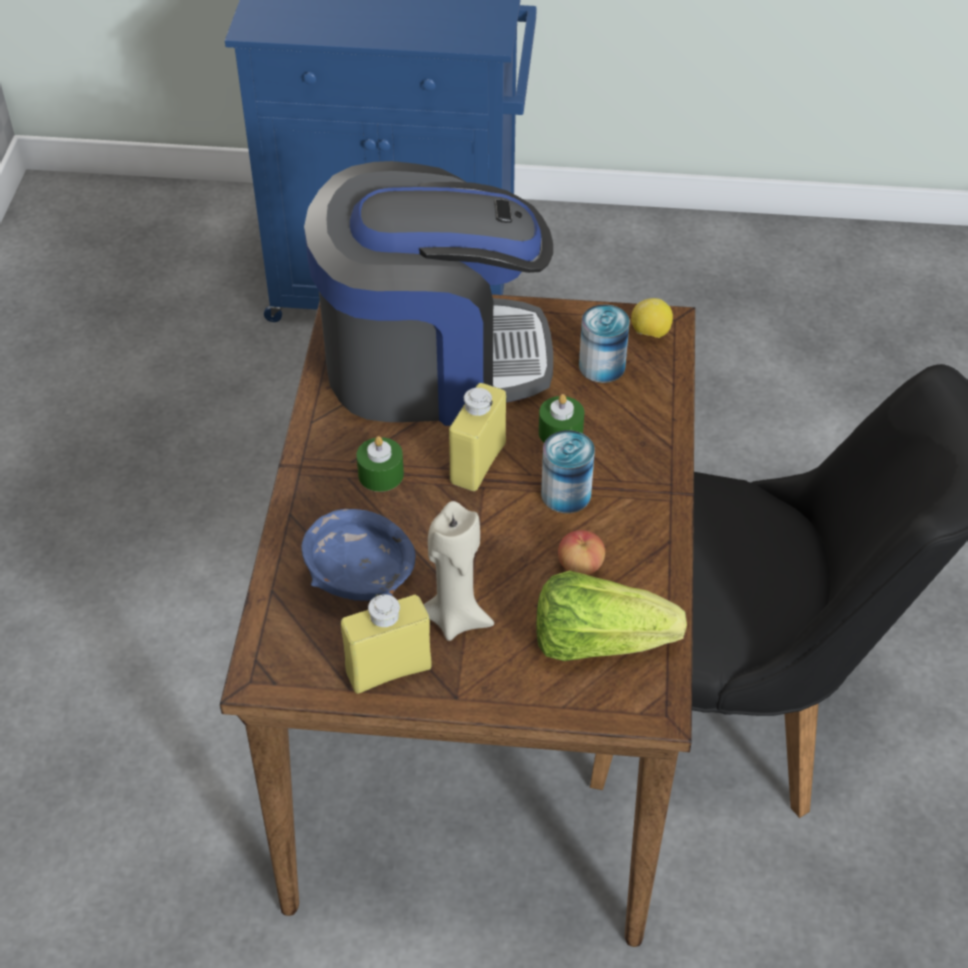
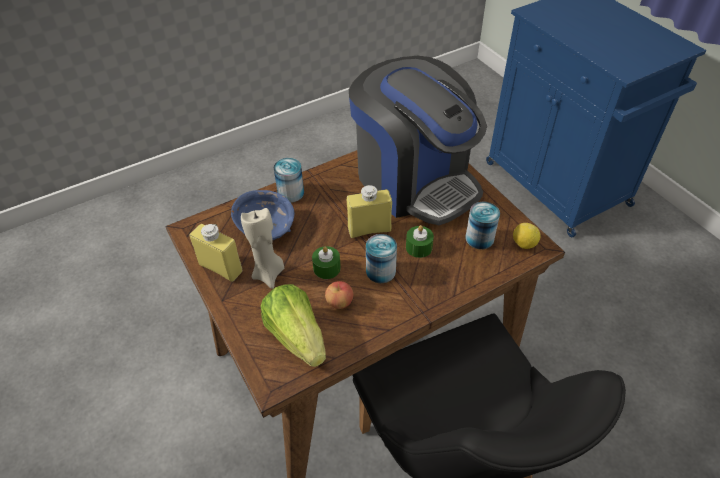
camera: 55 degrees right, 0 degrees up
green candle [356,436,404,492] -> green candle moved to [312,246,341,279]
none -> can [274,158,304,203]

